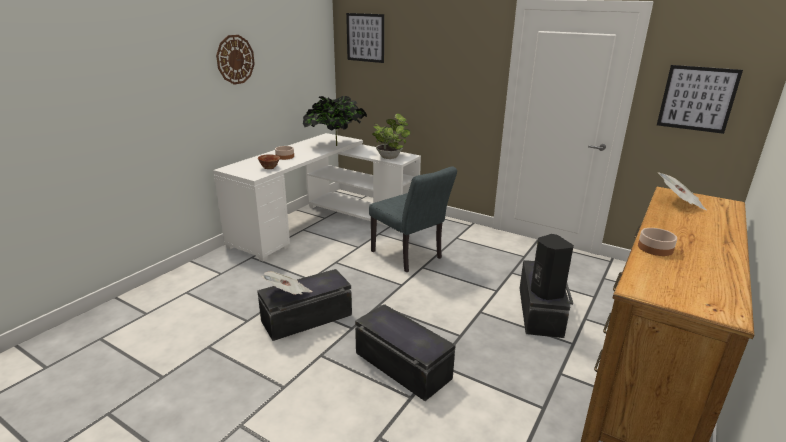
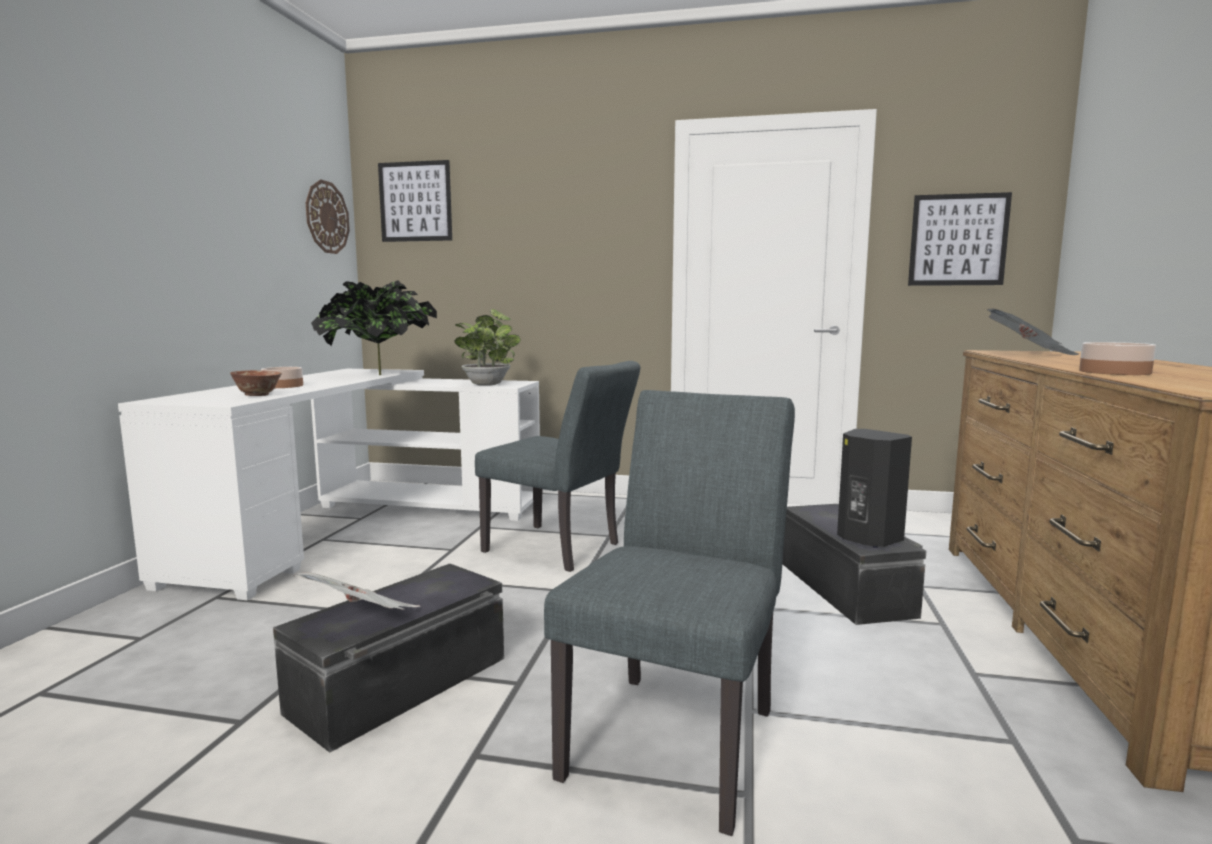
camera: 20 degrees left, 15 degrees down
wall clock [216,35,255,85] -> wall clock moved to [306,180,350,254]
black storage box [355,304,456,401] -> grey chair [544,390,795,836]

